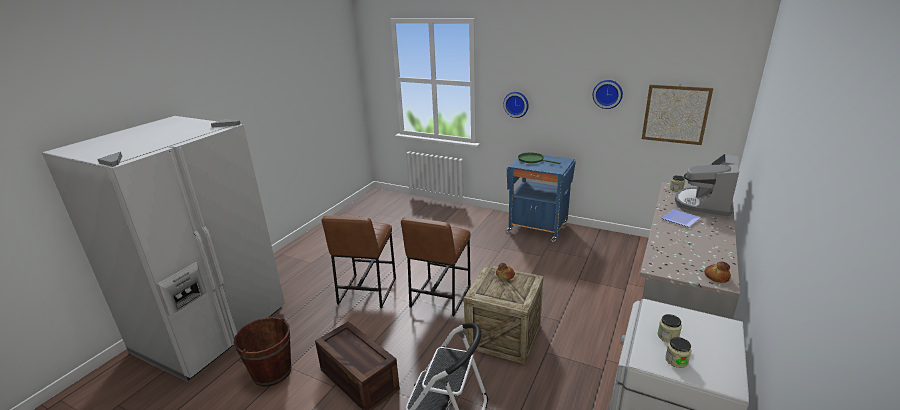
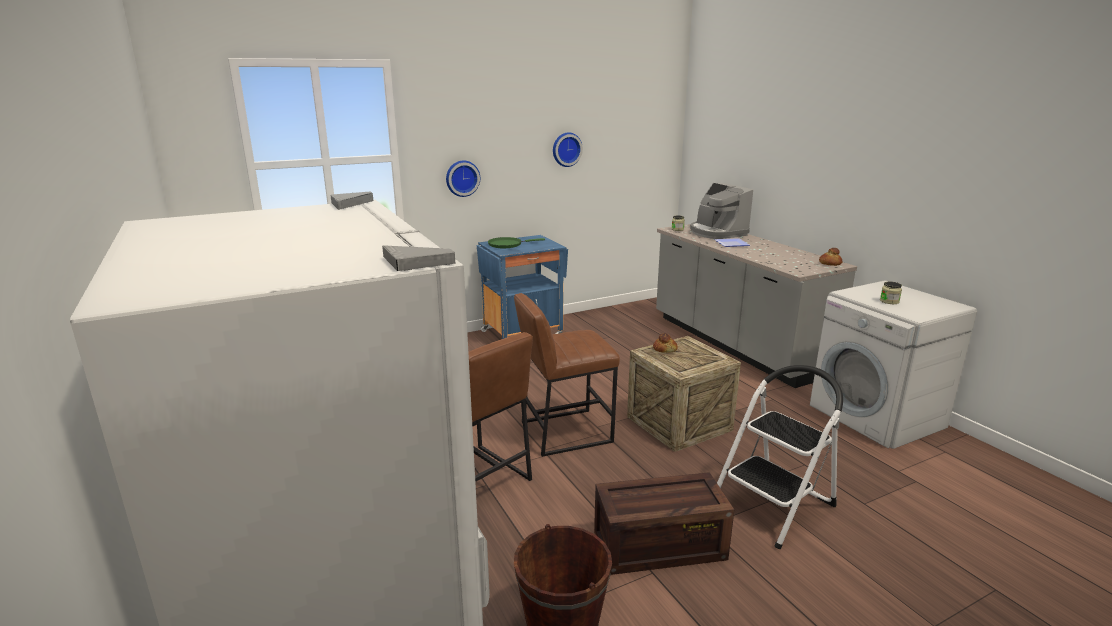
camera: 55 degrees left, 5 degrees down
brown chair [401,217,470,316] -> brown chair turned 105 degrees clockwise [514,293,620,457]
picture [642,84,713,145] -> none
jar [665,337,691,368] -> none

